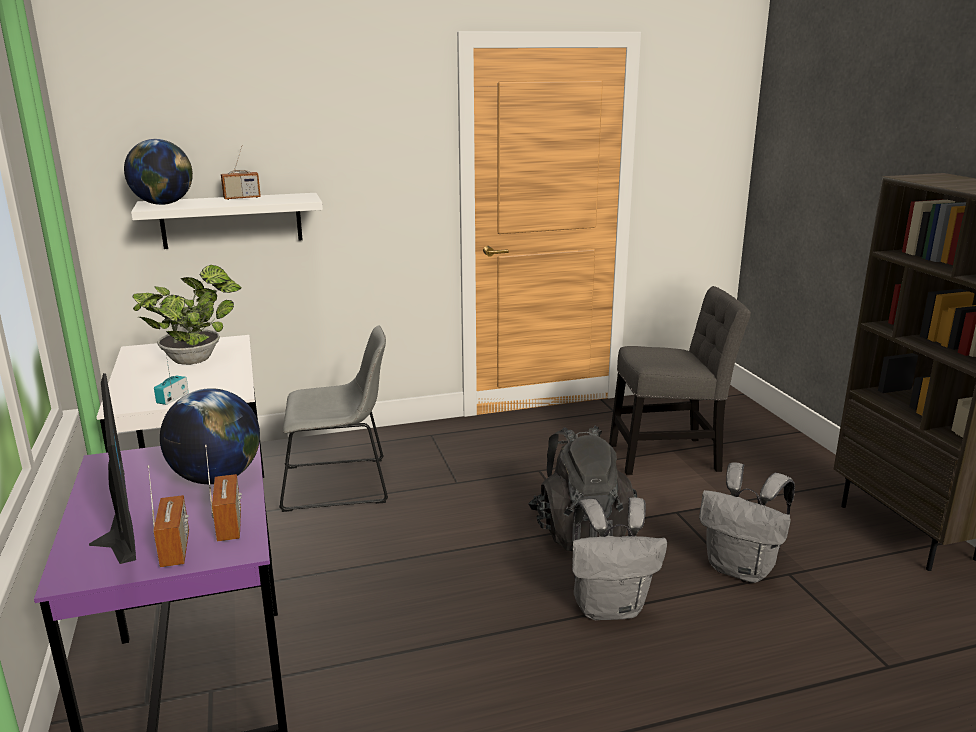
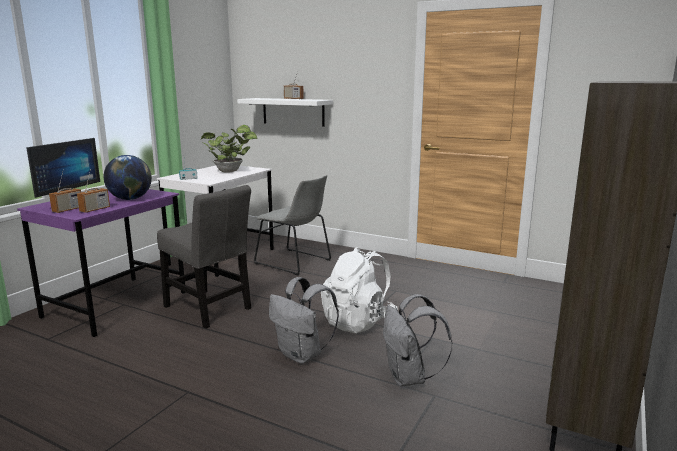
camera: 45 degrees right, 5 degrees down
globe [124,139,193,205] -> none
black backpack [528,426,637,551] -> white backpack [321,247,398,333]
grey chair [609,286,751,475] -> grey chair moved to [157,185,251,328]

